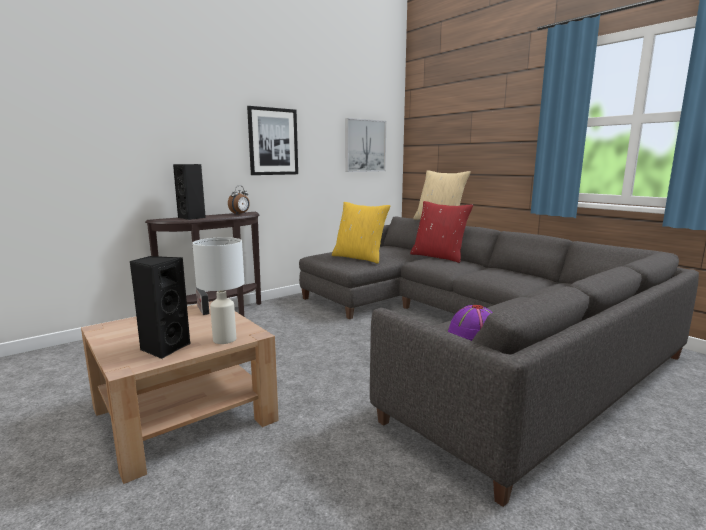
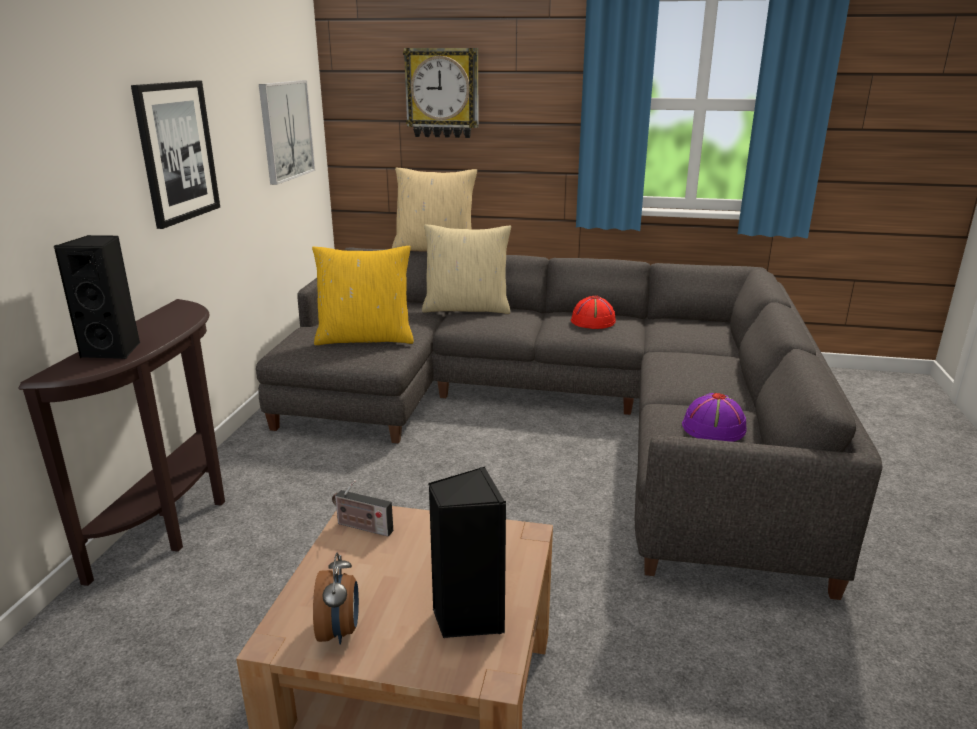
camera: 40 degrees left, 10 degrees up
white table lamp [193,237,244,344] -> none
alarm clock [228,186,250,215] -> alarm clock moved to [313,553,359,645]
red pillow [410,201,473,263] -> beige pillow [422,224,511,314]
none -> wall clock [403,48,479,138]
none -> red hat [571,295,616,329]

